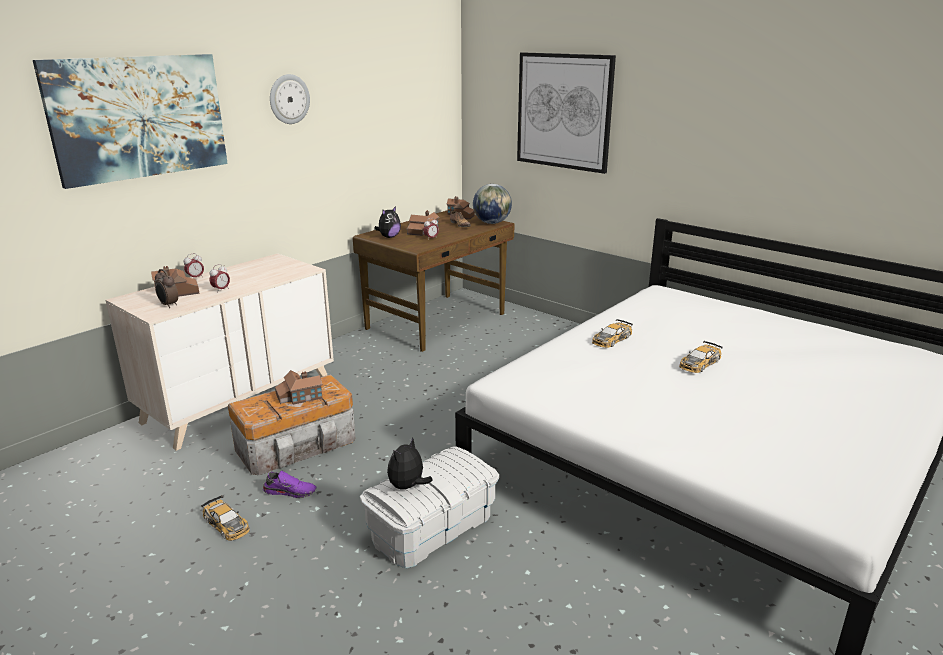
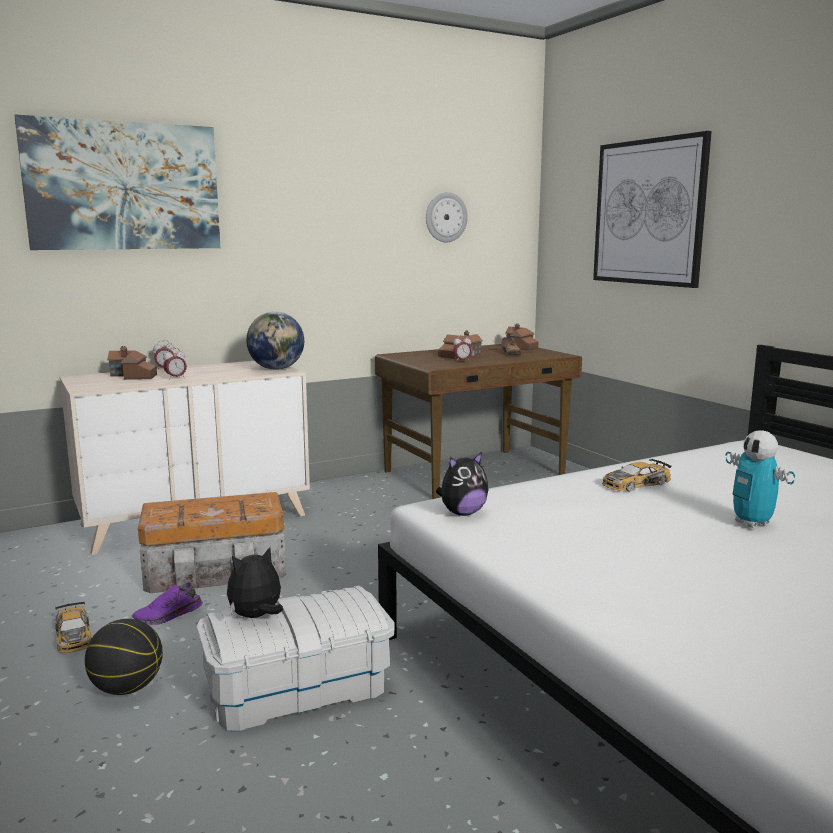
camera: 20 degrees right, 10 degrees down
alarm clock [155,269,178,308] -> none
purple shoe [263,471,316,498] -> purple shoe turned 120 degrees clockwise [132,582,203,625]
wall clock [270,74,310,124] -> wall clock moved to [426,192,468,242]
toy house [275,370,323,405] -> none
plush toy [374,206,401,238] -> plush toy moved to [436,452,488,516]
globe [473,184,512,224] -> globe moved to [246,311,304,370]
toy car [679,341,723,373] -> toy robot [726,430,795,528]
none -> basketball [85,619,163,695]

